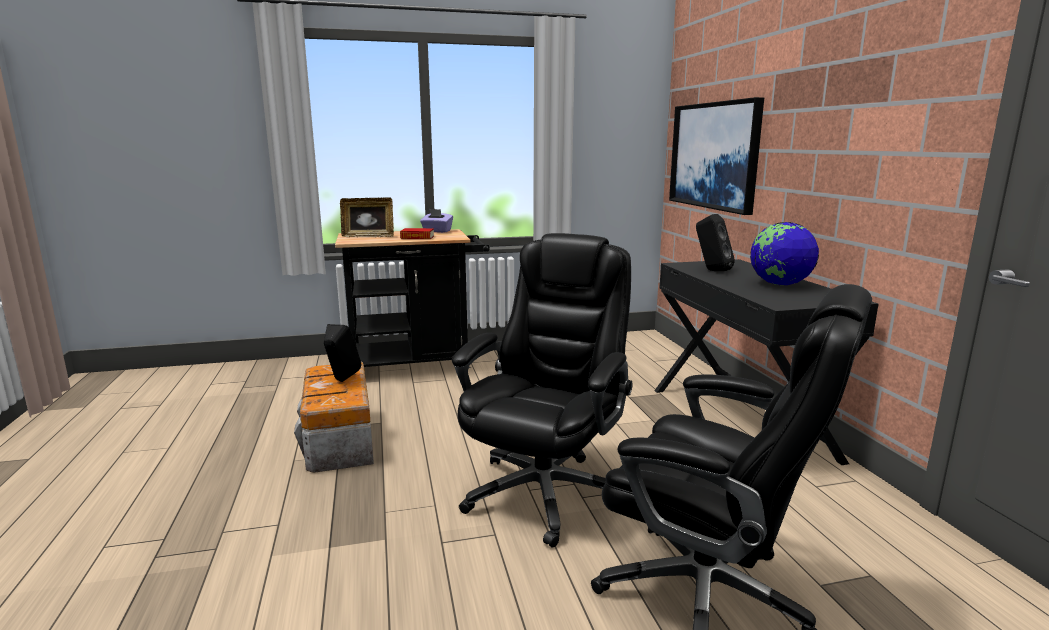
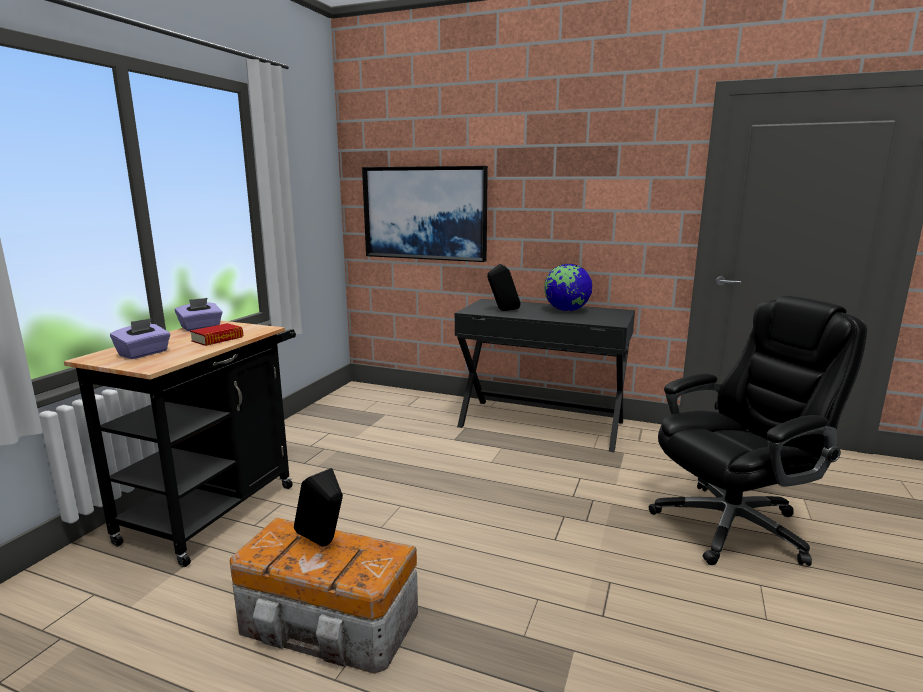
camera: 55 degrees left, 0 degrees up
picture frame [340,197,394,237] -> purple tissue box [110,318,170,359]
black office chair [452,233,632,548] -> none

